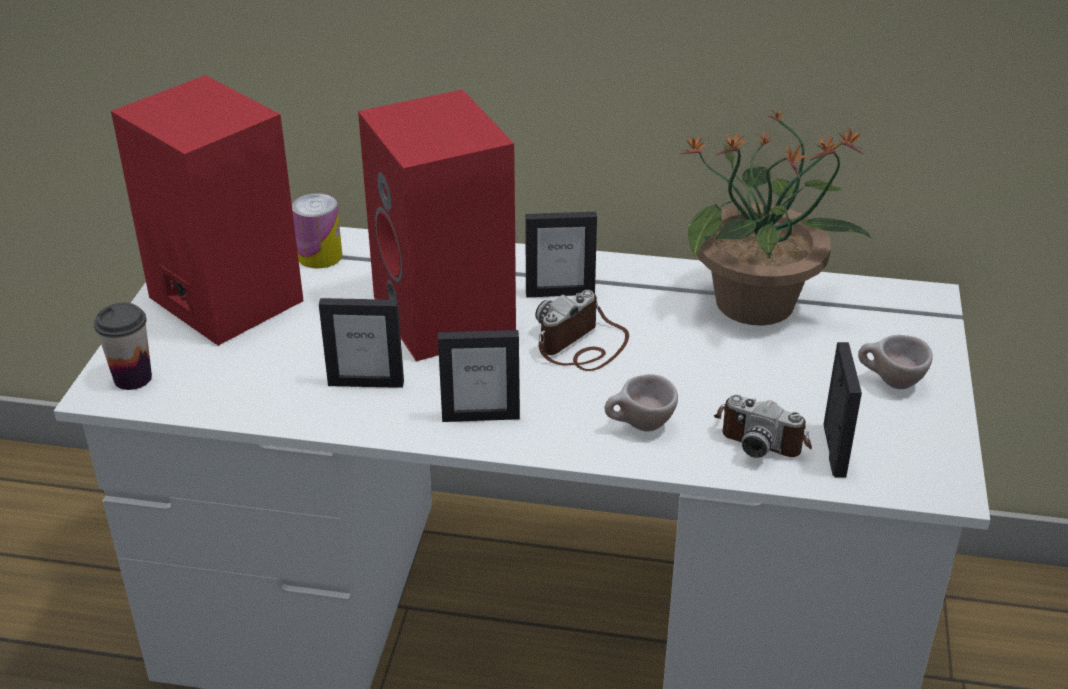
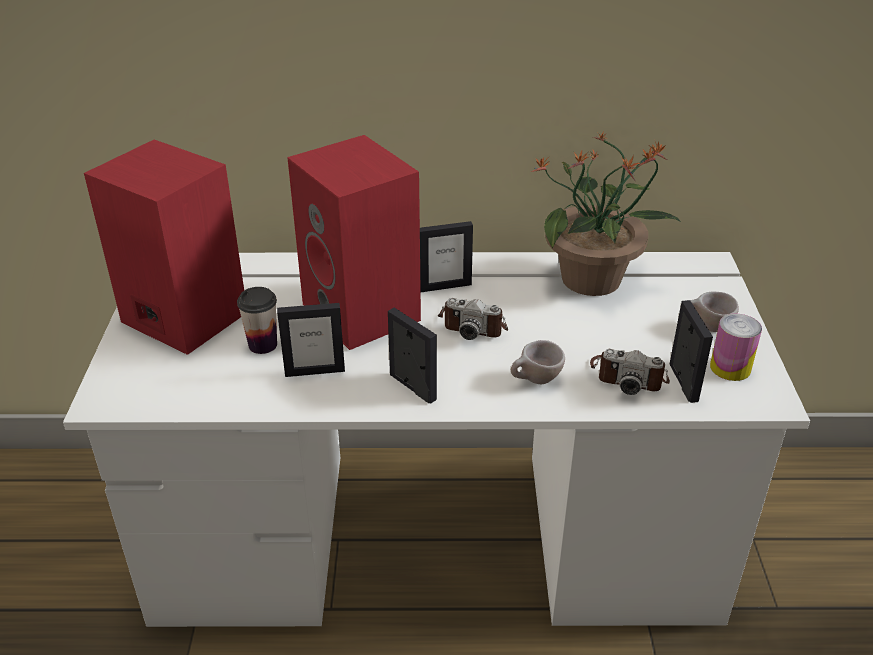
camera: 10 degrees left, 0 degrees up
cup [94,303,152,390] -> cup moved to [237,287,277,354]
can [292,193,342,268] -> can moved to [710,314,762,381]
picture frame [438,330,520,422] -> picture frame turned 120 degrees counterclockwise [388,308,437,404]
camera [535,290,629,371] -> camera turned 105 degrees counterclockwise [438,298,508,340]

